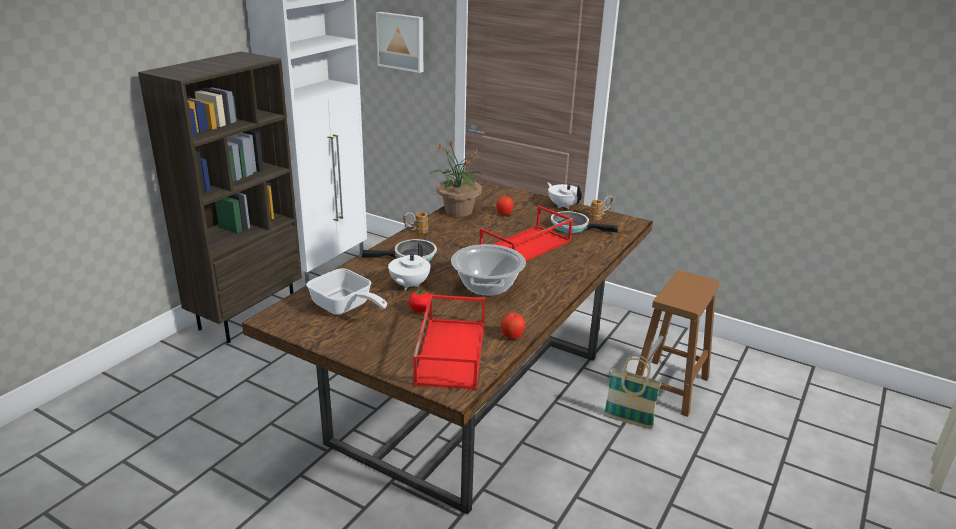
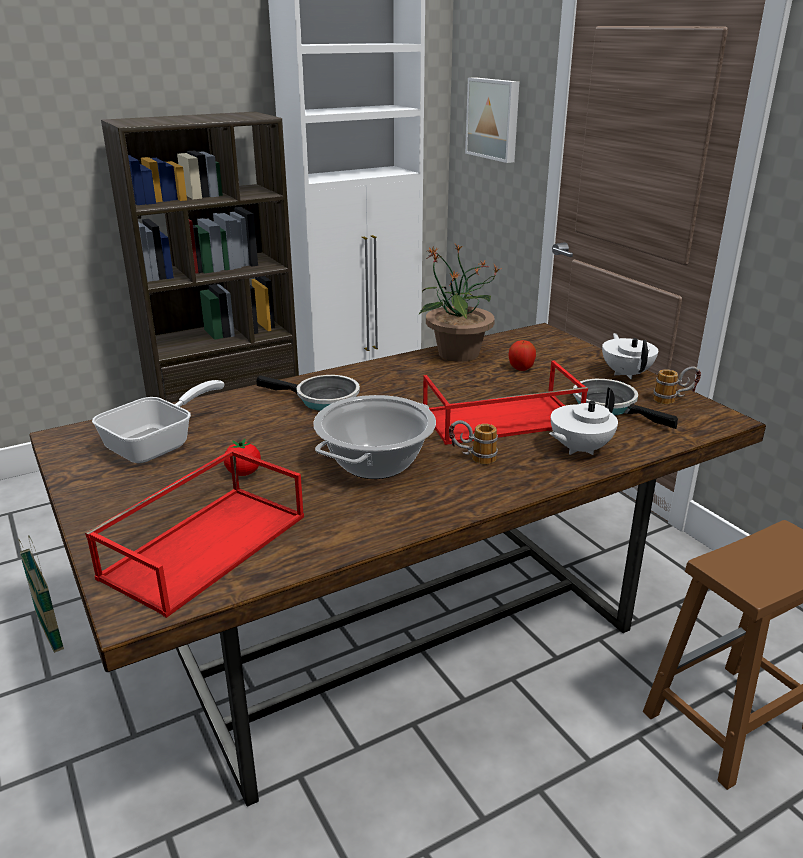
camera: 30 degrees right, 0 degrees up
frying pan [306,268,387,315] -> frying pan turned 120 degrees counterclockwise [92,380,225,464]
white teapot [388,243,430,290] -> white teapot moved to [549,387,618,455]
mug [403,212,428,234] -> mug moved to [449,420,498,464]
apple [500,312,525,339] -> none
basket [604,355,662,429] -> basket moved to [18,535,64,653]

